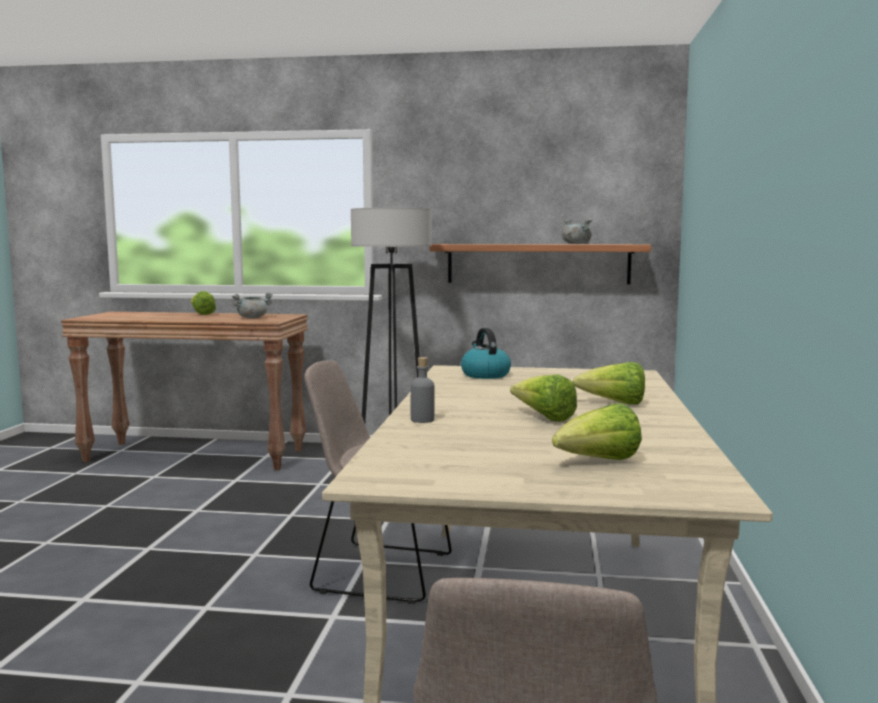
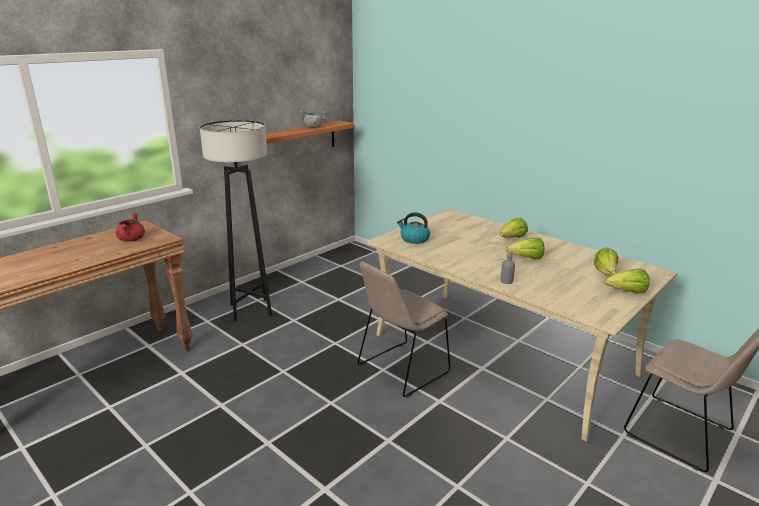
camera: 55 degrees left, 15 degrees up
lettuce [190,291,216,315] -> lettuce moved to [605,269,650,294]
grey cooking pot [232,293,273,319] -> red cooking pot [116,213,145,241]

